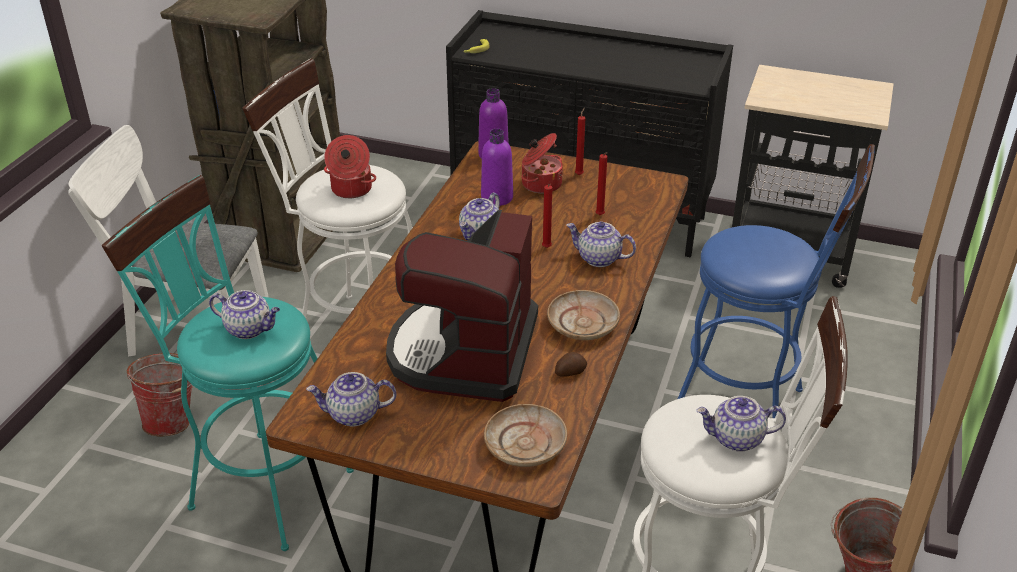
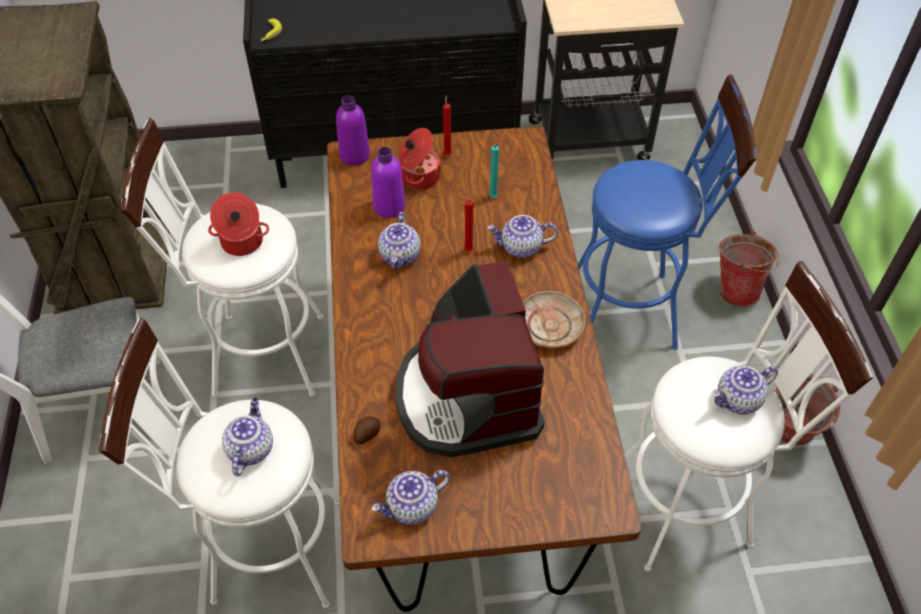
camera: 25 degrees left, 15 degrees up
turquoise stool [102,175,354,551] -> white stool [99,318,340,608]
bucket [127,353,192,437] -> bucket moved to [719,231,780,307]
teapot [209,290,280,339] -> teapot turned 75 degrees counterclockwise [222,397,273,476]
beige plate [484,404,567,467] -> none
potato [555,352,587,377] -> potato moved to [353,416,381,444]
red candle [596,153,607,215] -> turquoise candle [489,145,501,198]

